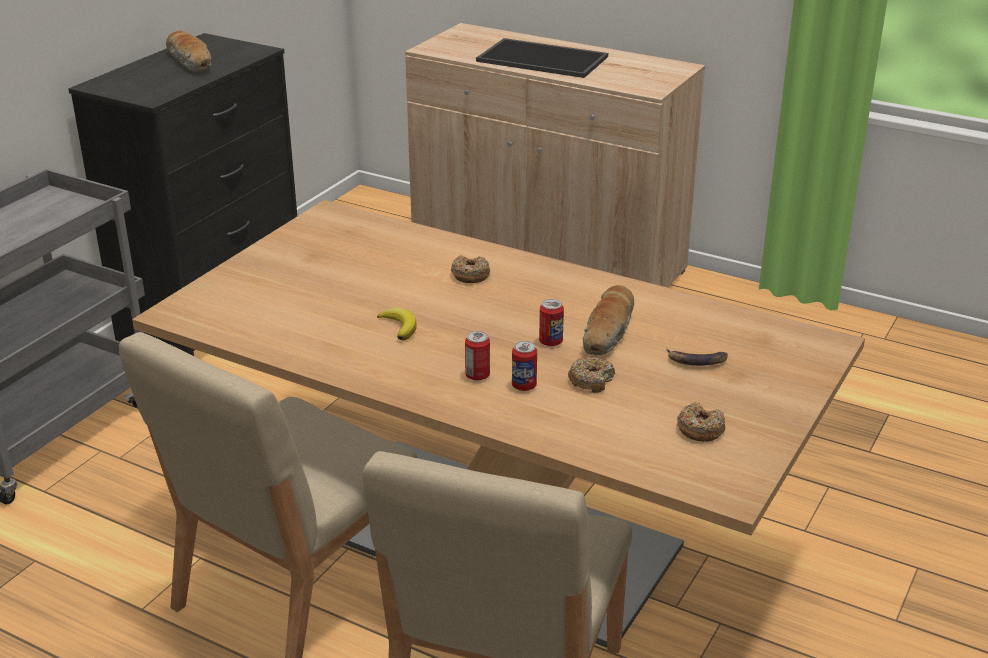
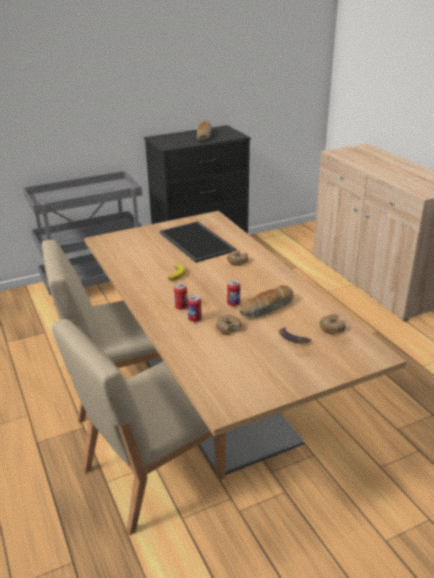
camera: 35 degrees right, 0 degrees up
tray [476,38,608,78] -> tray moved to [160,221,236,263]
donut [677,402,726,442] -> donut moved to [320,314,346,335]

